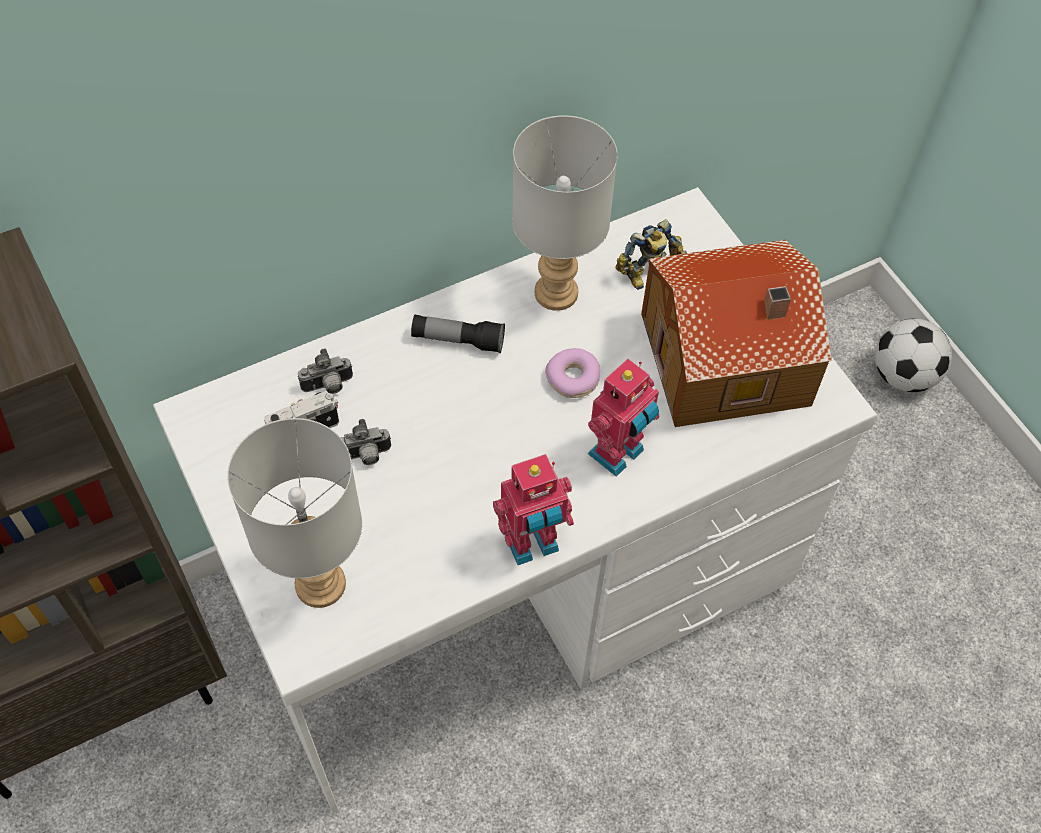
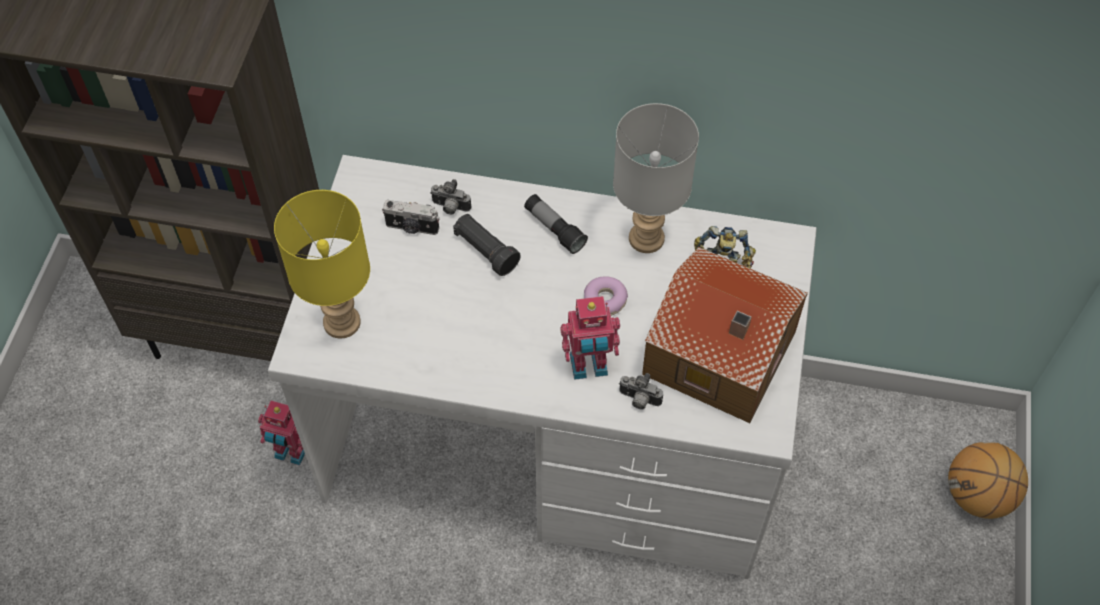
camera: 40 degrees right, 0 degrees up
grey table lamp [227,418,362,608] -> yellow table lamp [274,190,370,339]
camera [341,419,391,465] -> camera moved to [619,373,663,410]
toy robot [493,454,574,565] -> toy robot moved to [258,401,305,465]
football [875,319,952,392] -> basketball [948,442,1028,519]
none -> black flashlight [453,214,520,276]

